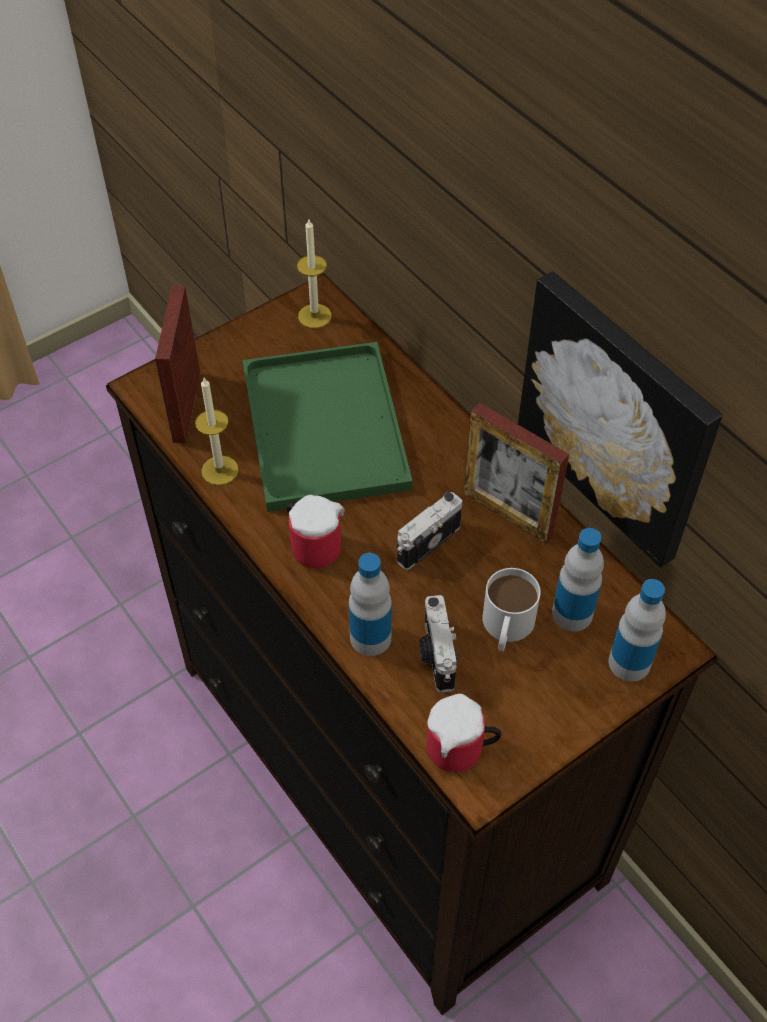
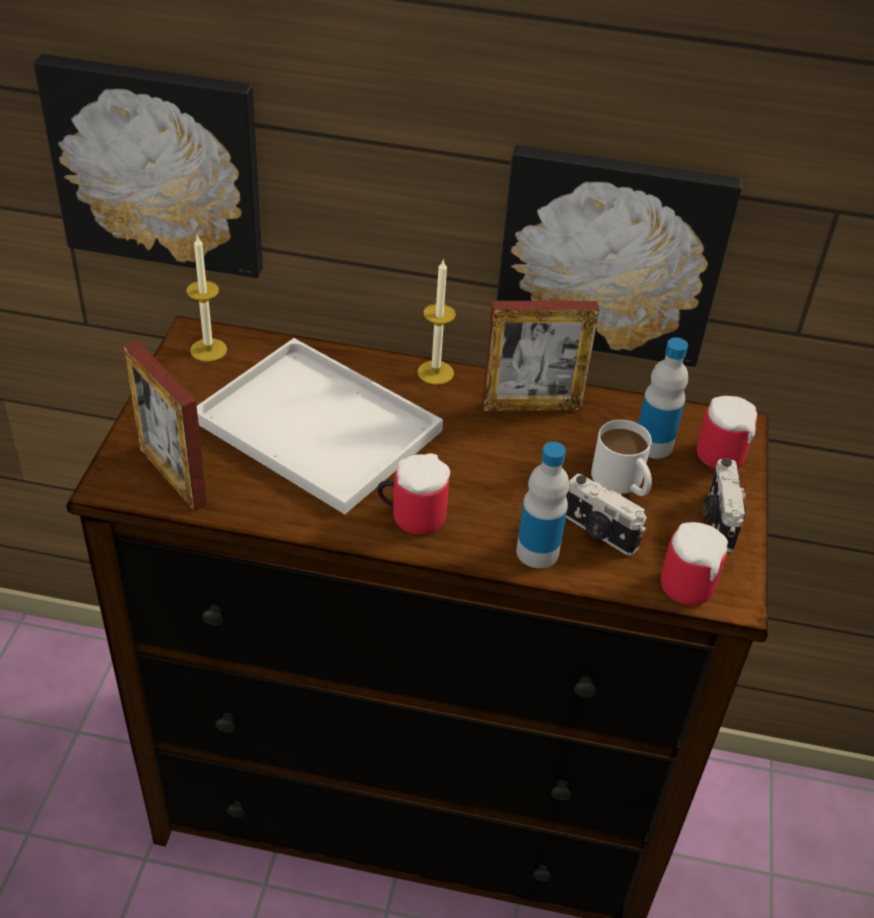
camera: 45 degrees left, 10 degrees down
candle [195,378,239,485] -> candle moved to [417,260,456,385]
green tray [242,342,413,512] -> white tray [197,338,443,514]
camera [397,492,462,570] -> camera moved to [703,458,746,552]
bottle [609,579,666,682] -> mug [697,396,757,469]
none -> picture [34,54,263,278]

